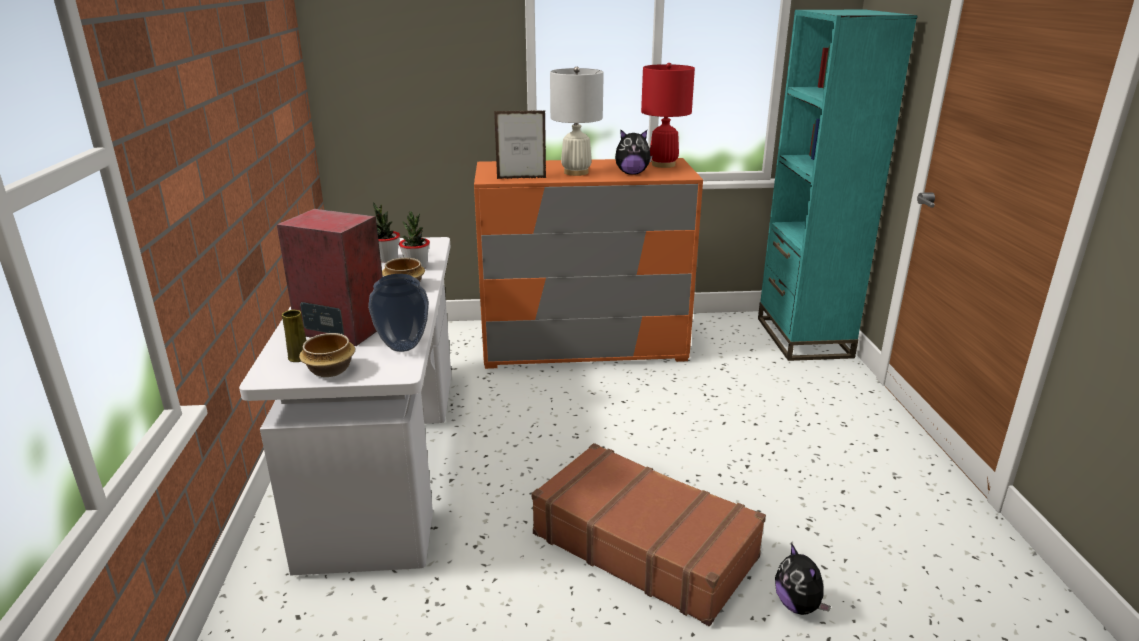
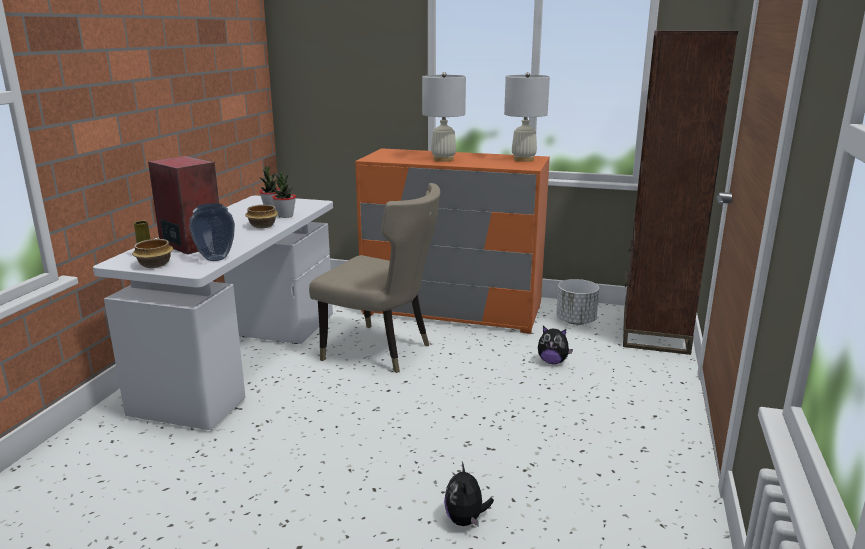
camera: 20 degrees right, 5 degrees down
picture frame [494,110,546,179] -> none
brown suitcase [532,443,766,626] -> none
plush toy [615,130,653,175] -> plush toy moved to [538,326,573,364]
red table lamp [641,63,695,168] -> white table lamp [504,72,550,162]
turquoise bookcase [758,10,918,361] -> brown bookcase [623,30,738,355]
none -> beige chair [309,183,440,373]
none -> white planter [556,279,599,325]

